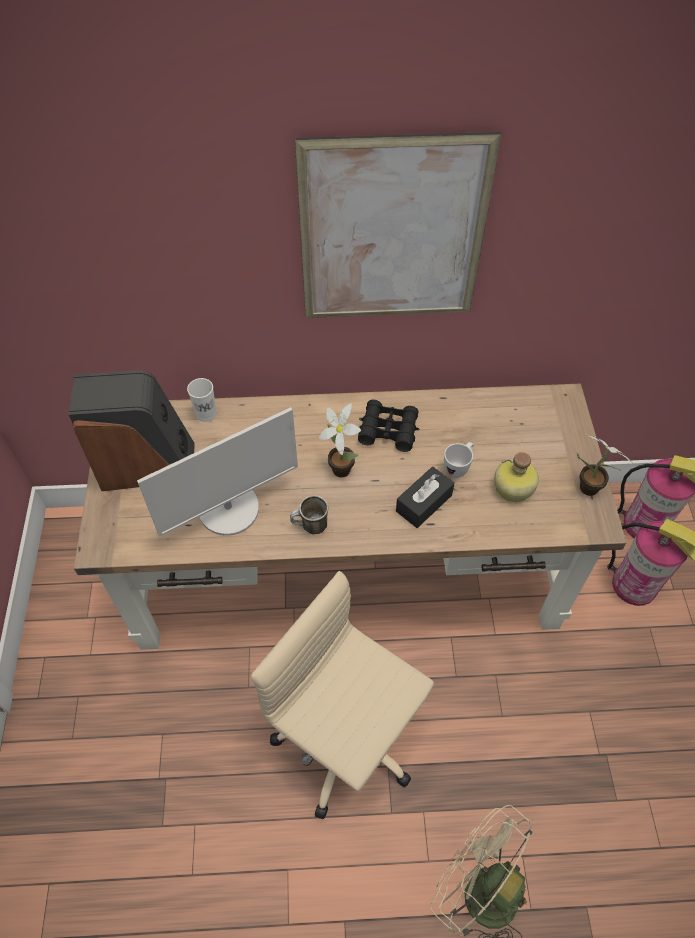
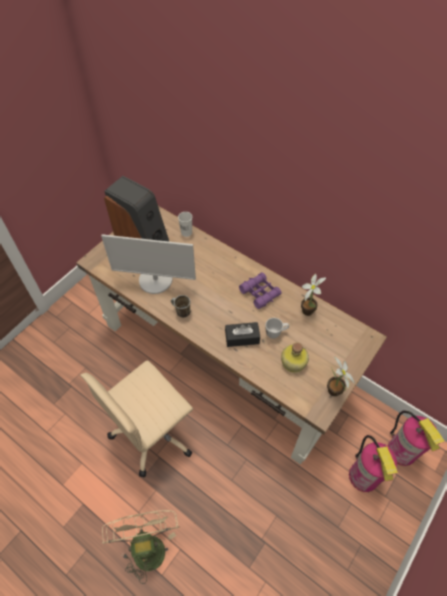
camera: 40 degrees right, 0 degrees up
beige office chair [251,571,434,819] -> beige office chair turned 120 degrees counterclockwise [81,360,193,477]
picture [295,132,501,318] -> none
potted plant [319,404,361,477] -> potted plant moved to [301,273,326,316]
black binoculars [358,400,420,452] -> purple binoculars [239,272,282,309]

